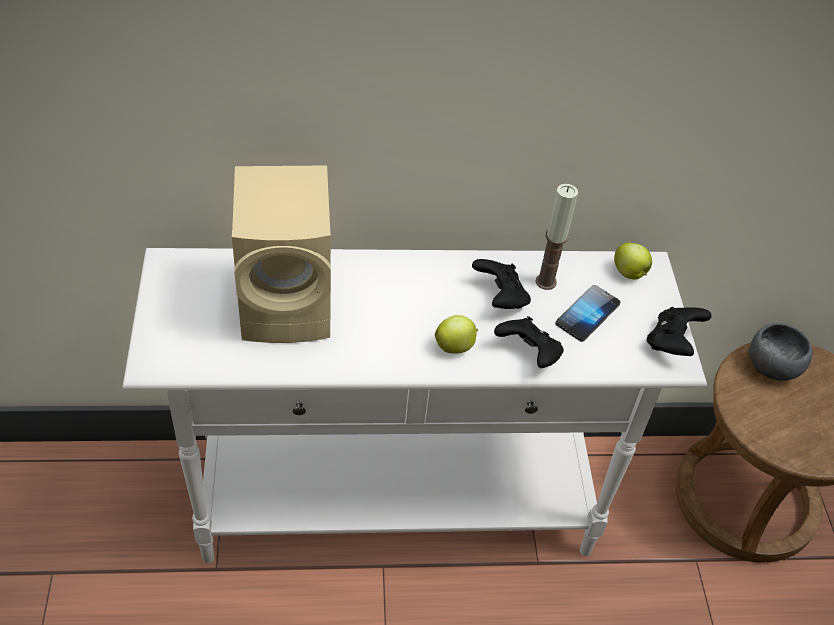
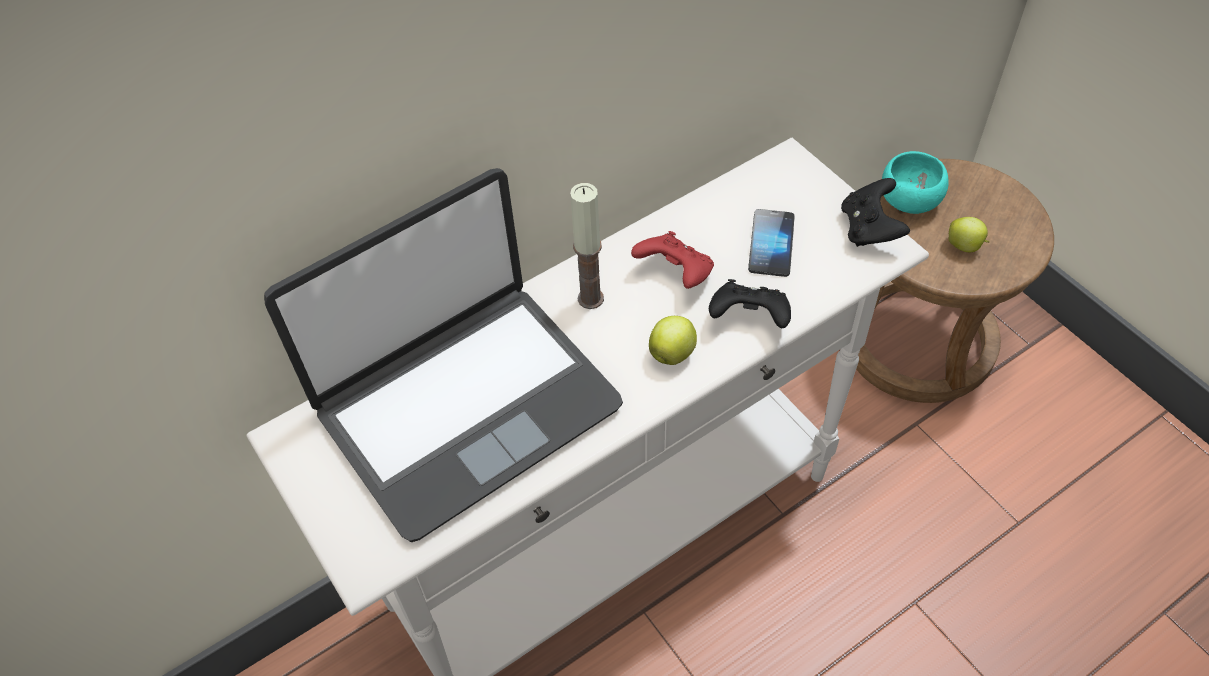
camera: 25 degrees left, 5 degrees up
beige speaker [232,165,331,343] -> laptop [264,168,623,542]
black game controller [472,259,531,309] -> red game controller [631,231,714,289]
candle [535,184,578,290] -> candle moved to [570,183,604,309]
apple [614,243,652,280] -> apple moved to [949,217,990,252]
grey bowl [749,323,813,381] -> turquoise bowl [882,151,949,214]

